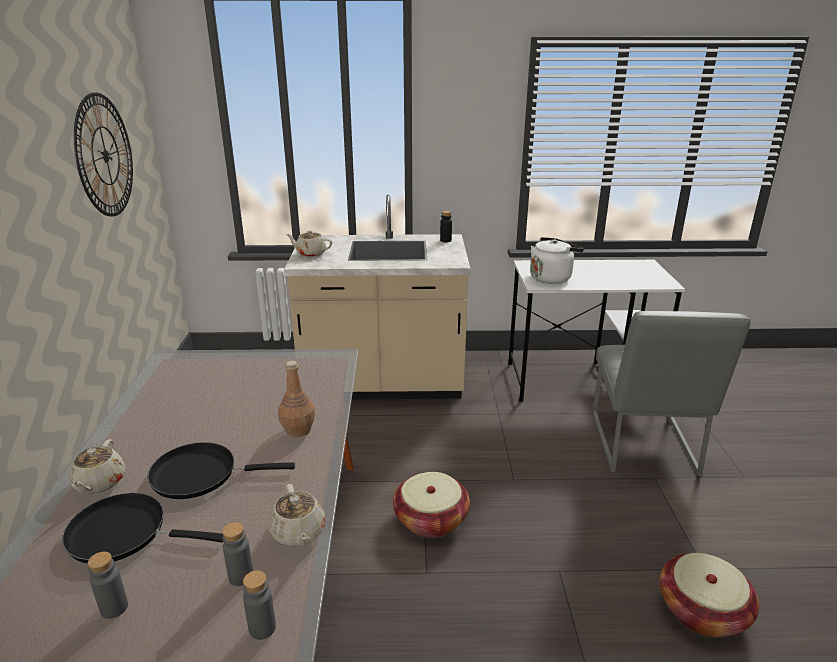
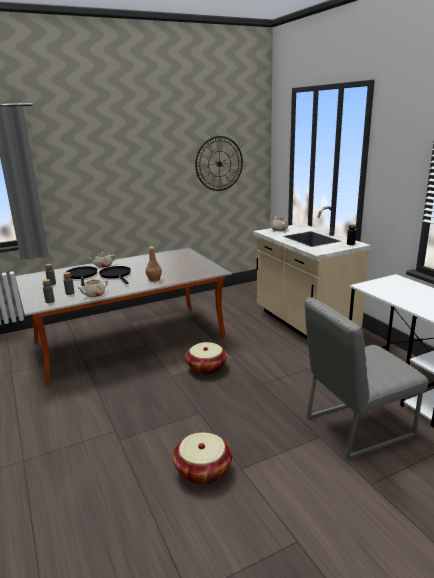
camera: 65 degrees right, 5 degrees down
white kettle [530,237,584,284] -> none

